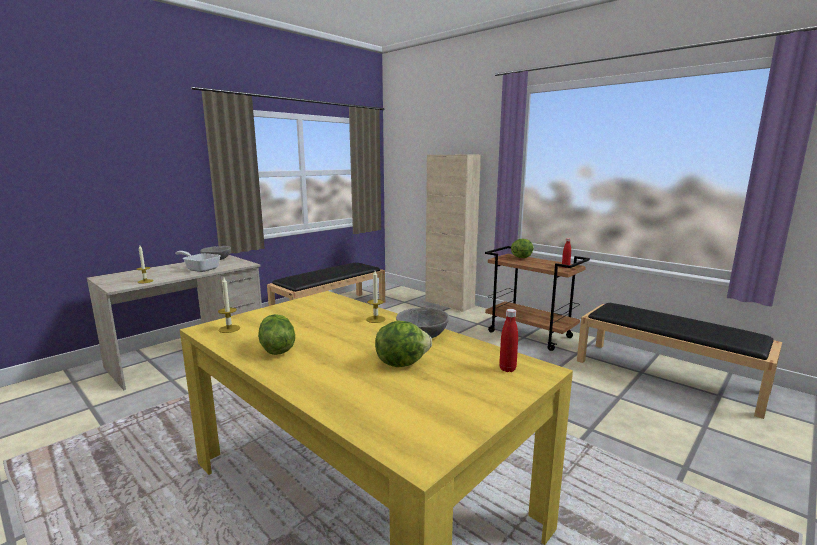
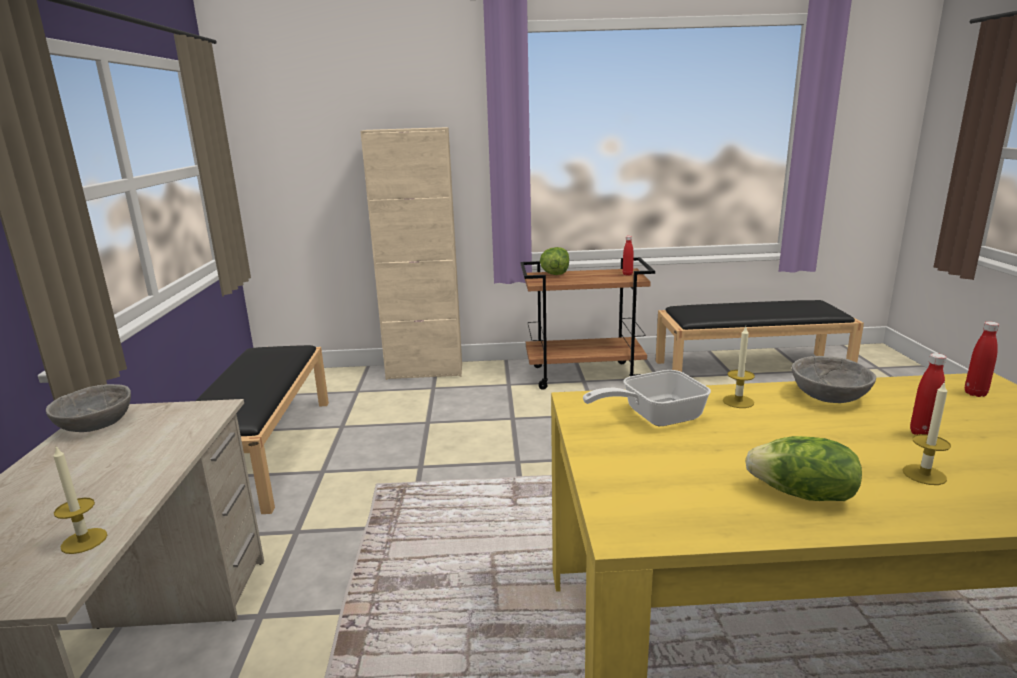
camera: 45 degrees left, 5 degrees up
frying pan [175,251,221,272] -> frying pan moved to [583,370,711,426]
candle [218,278,240,333] -> candle moved to [903,381,951,485]
lettuce [375,320,432,367] -> red bottle [910,353,946,435]

